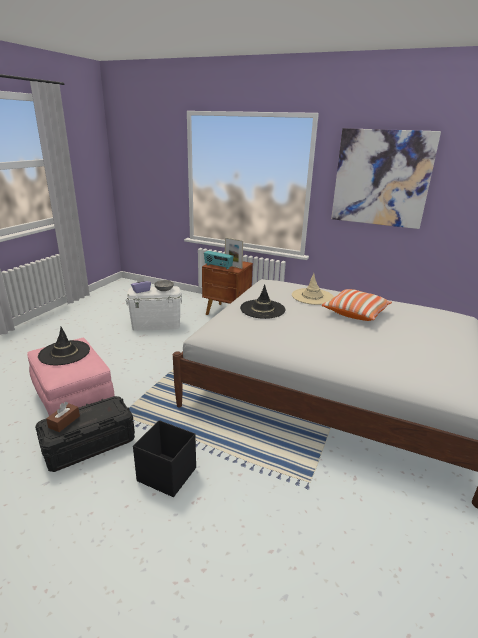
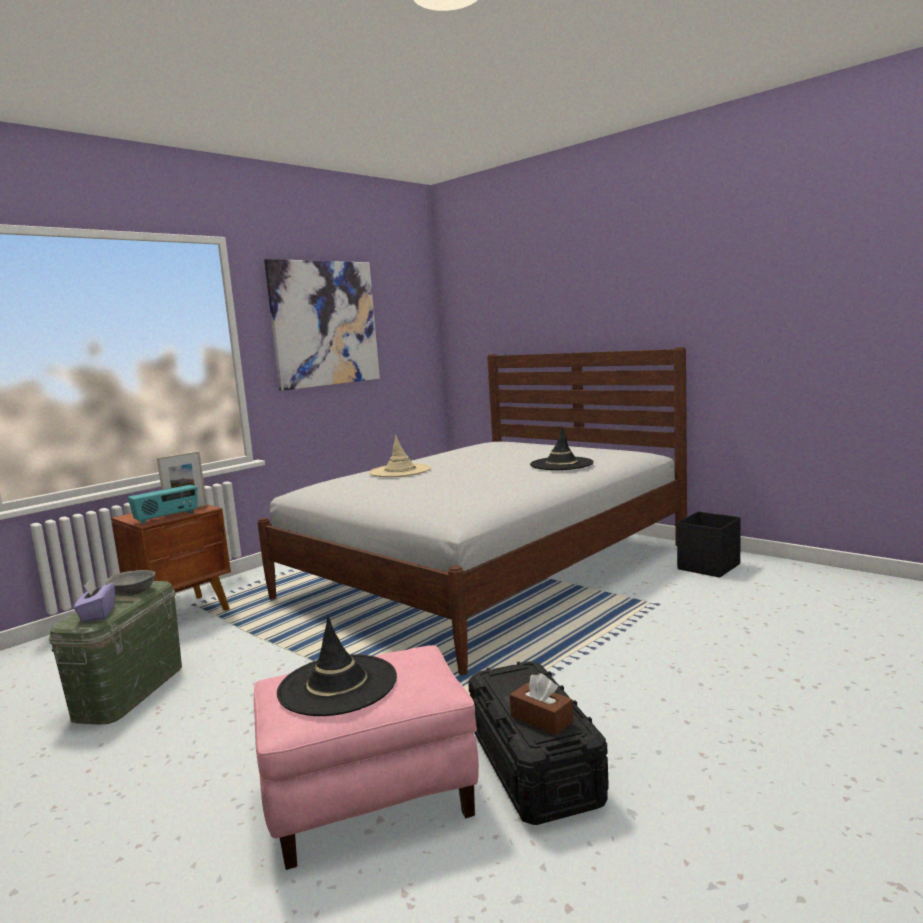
camera: 70 degrees left, 15 degrees down
white storage box [126,286,182,331] -> green storage box [49,581,182,725]
black storage box [133,420,196,497] -> black storage box moved to [677,511,741,578]
black hat [240,284,285,319] -> black hat moved to [530,426,594,470]
pillow [322,289,392,321] -> none

